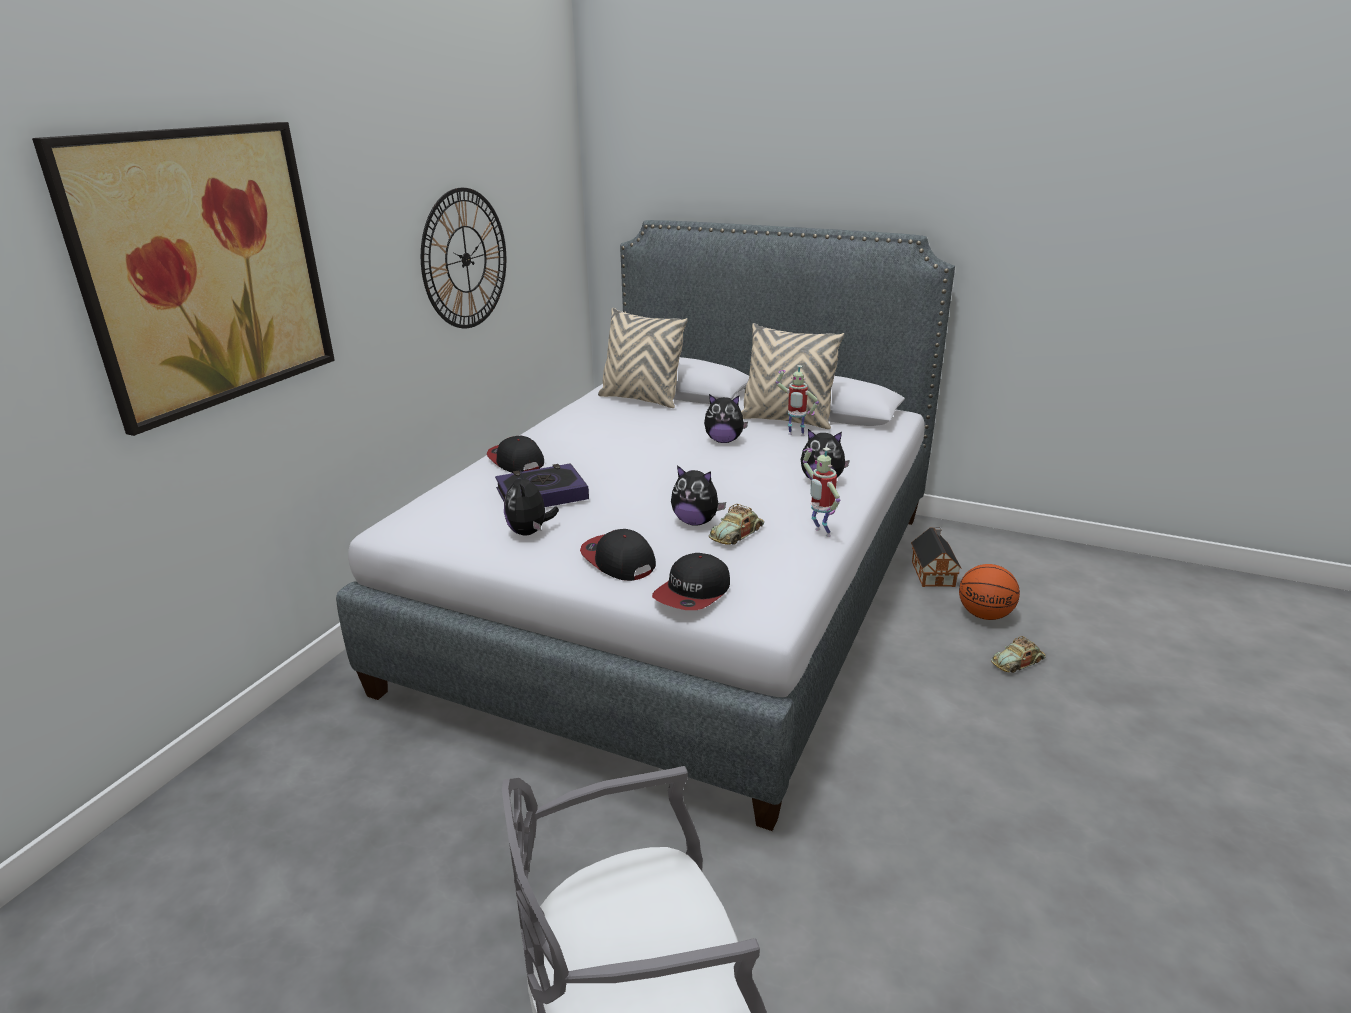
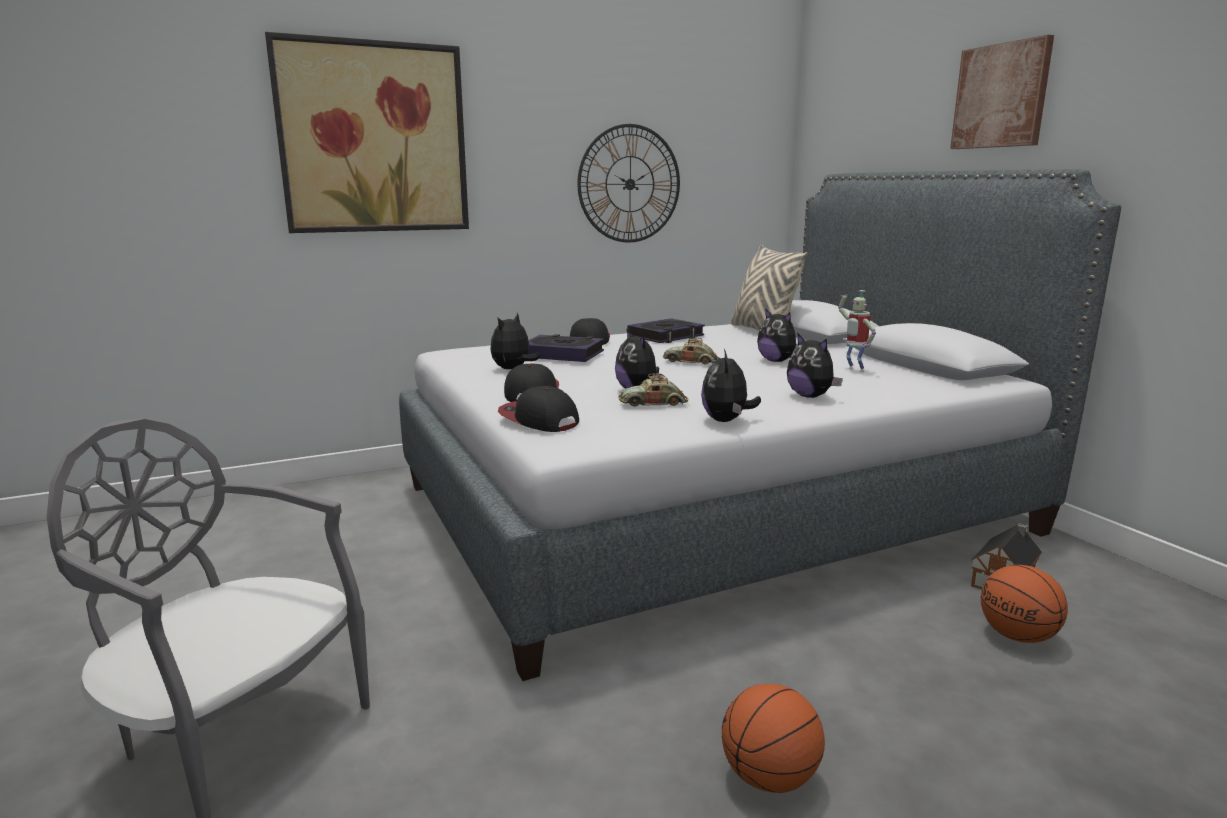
camera: 40 degrees right, 10 degrees down
cap [652,553,730,610] -> cap turned 60 degrees clockwise [498,386,579,432]
beige pillow [741,323,844,429] -> none
toy robot [803,447,840,537] -> plush toy [701,349,761,422]
toy car [991,636,1046,673] -> toy car moved to [663,337,719,364]
none -> book [627,318,705,343]
none -> basketball [722,684,825,793]
none -> picture [950,35,1054,149]

